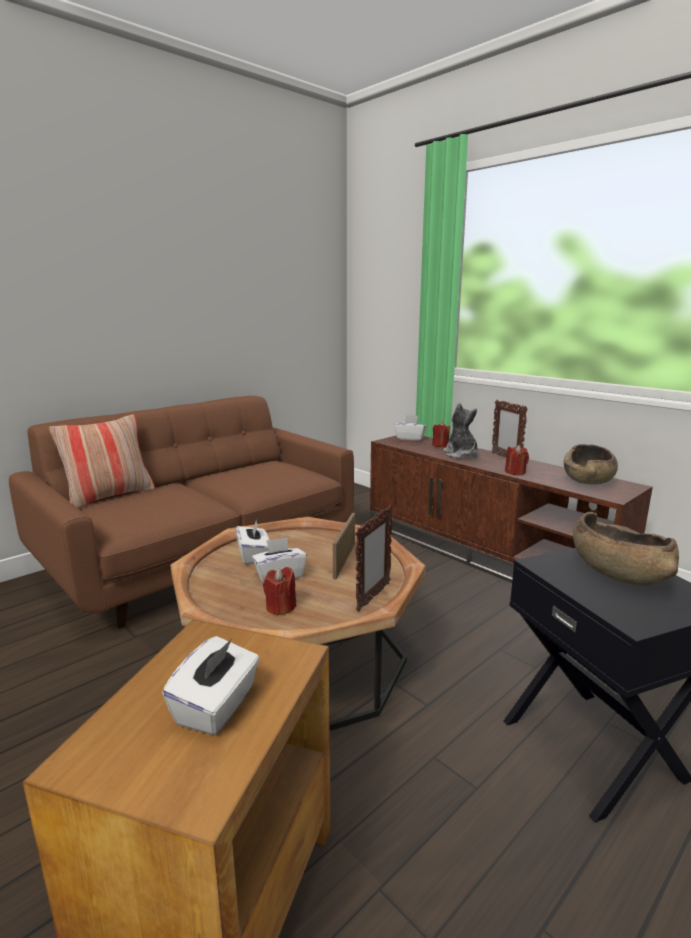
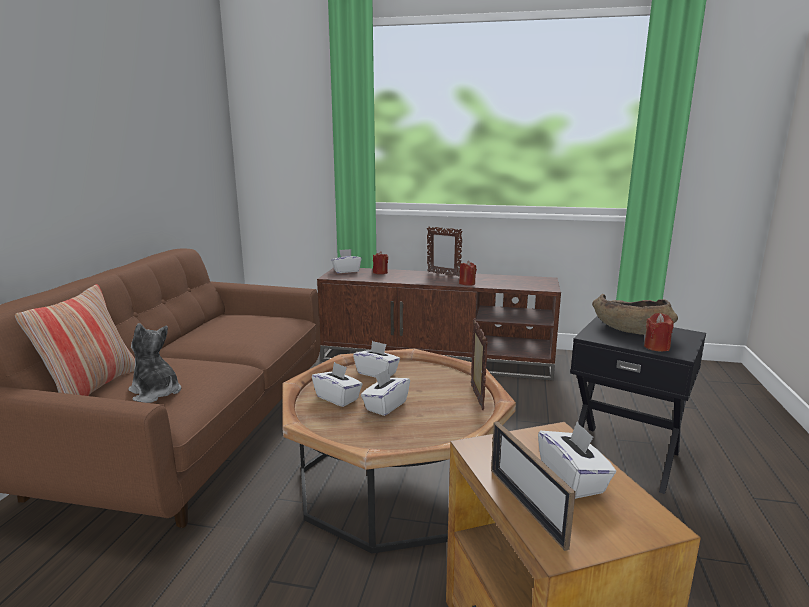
camera: 35 degrees left, 0 degrees up
red candle [263,567,296,616] -> red candle moved to [644,313,673,351]
picture frame [333,513,355,579] -> picture frame moved to [491,421,576,551]
plush toy [443,403,478,458] -> plush toy moved to [129,323,181,403]
brown bowl [564,444,618,485] -> none
none -> white tissue box [353,341,400,378]

